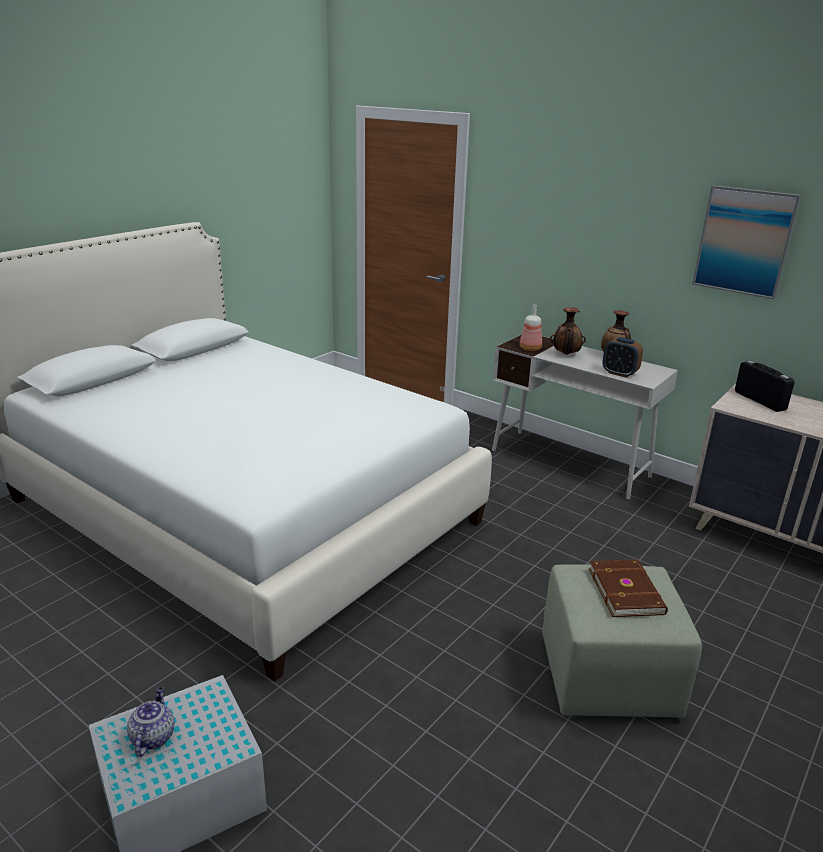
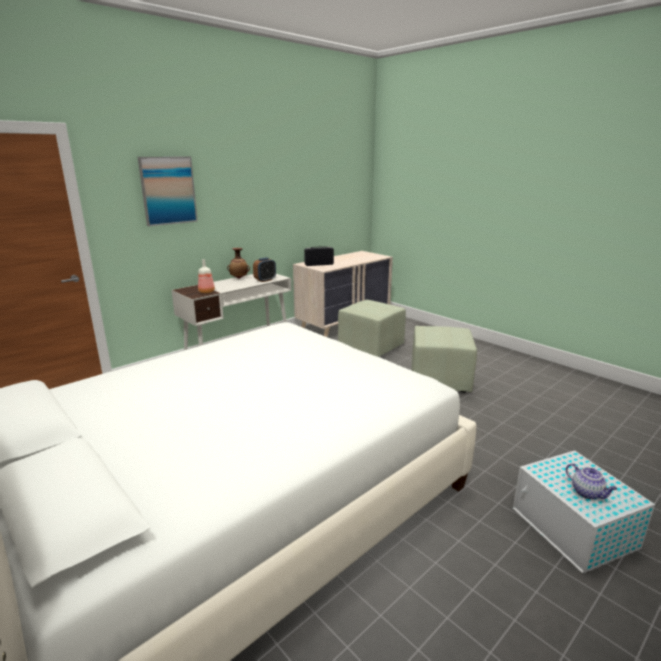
camera: 80 degrees left, 5 degrees down
teapot [127,687,175,757] -> teapot turned 135 degrees counterclockwise [566,463,617,499]
vase [550,307,586,355] -> none
brown book [588,559,668,617] -> none
picture [692,185,801,299] -> picture moved to [138,157,198,226]
none -> green ottoman [338,300,406,357]

